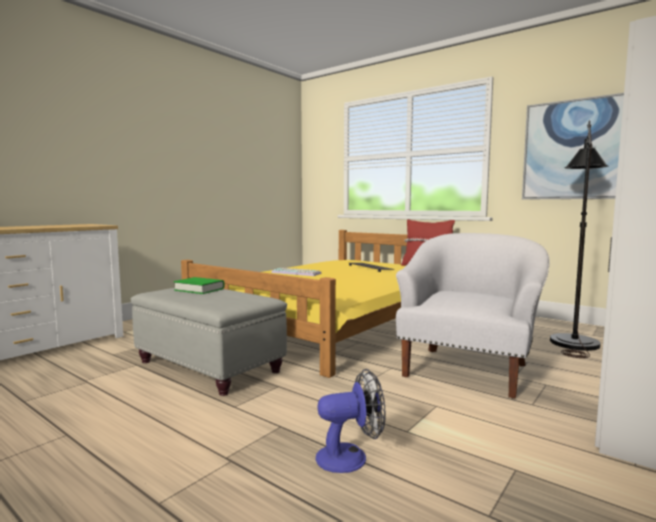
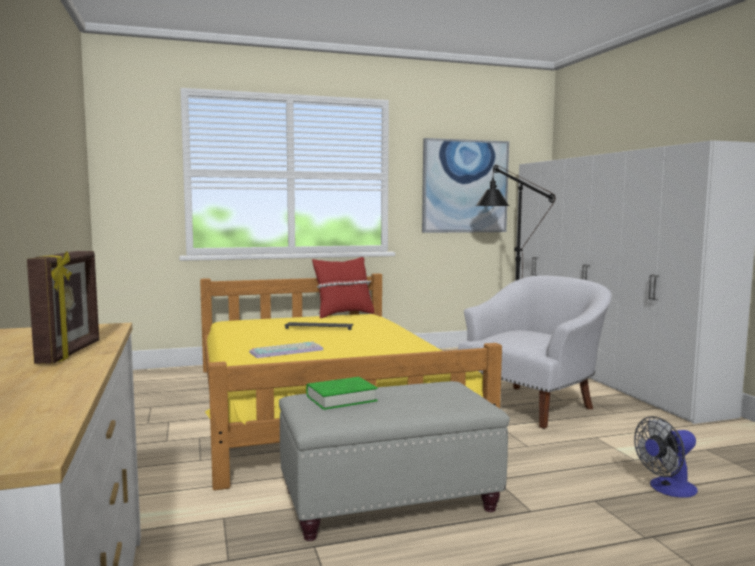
camera: 55 degrees left, 0 degrees up
fan [316,369,386,473] -> fan turned 135 degrees counterclockwise [634,416,698,498]
white armchair [396,233,550,398] -> white armchair turned 75 degrees clockwise [458,275,612,429]
none -> picture frame [27,251,99,364]

